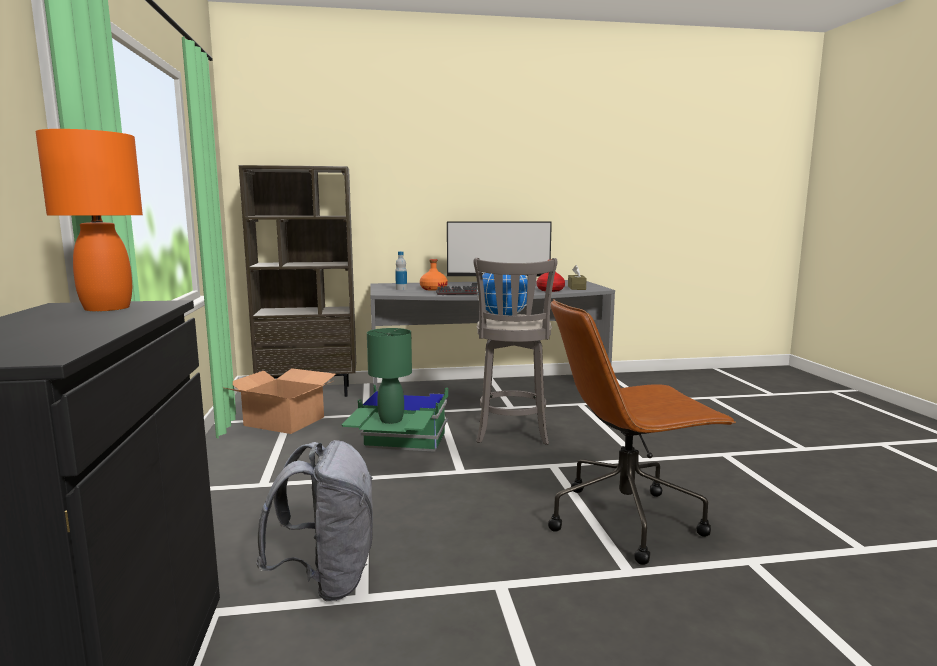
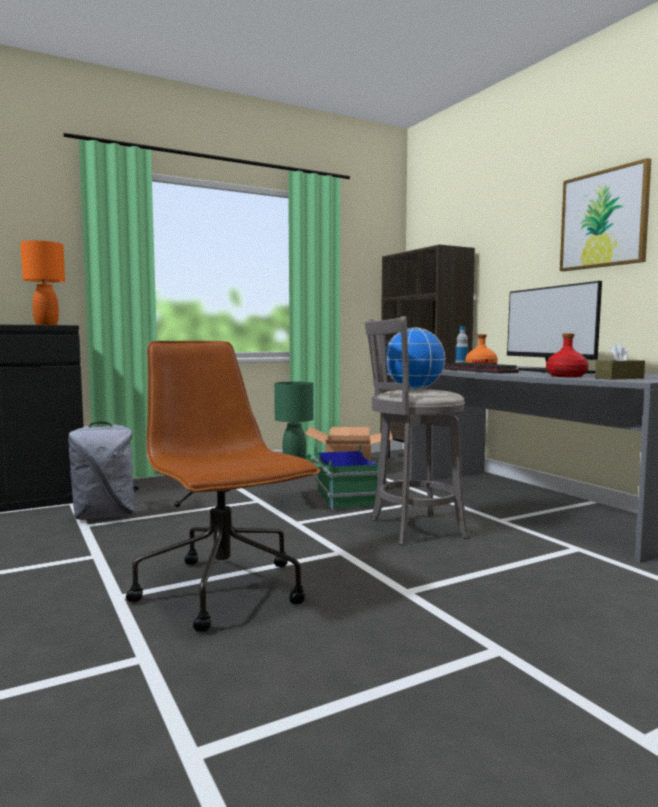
camera: 70 degrees right, 5 degrees down
none -> picture [560,158,651,271]

